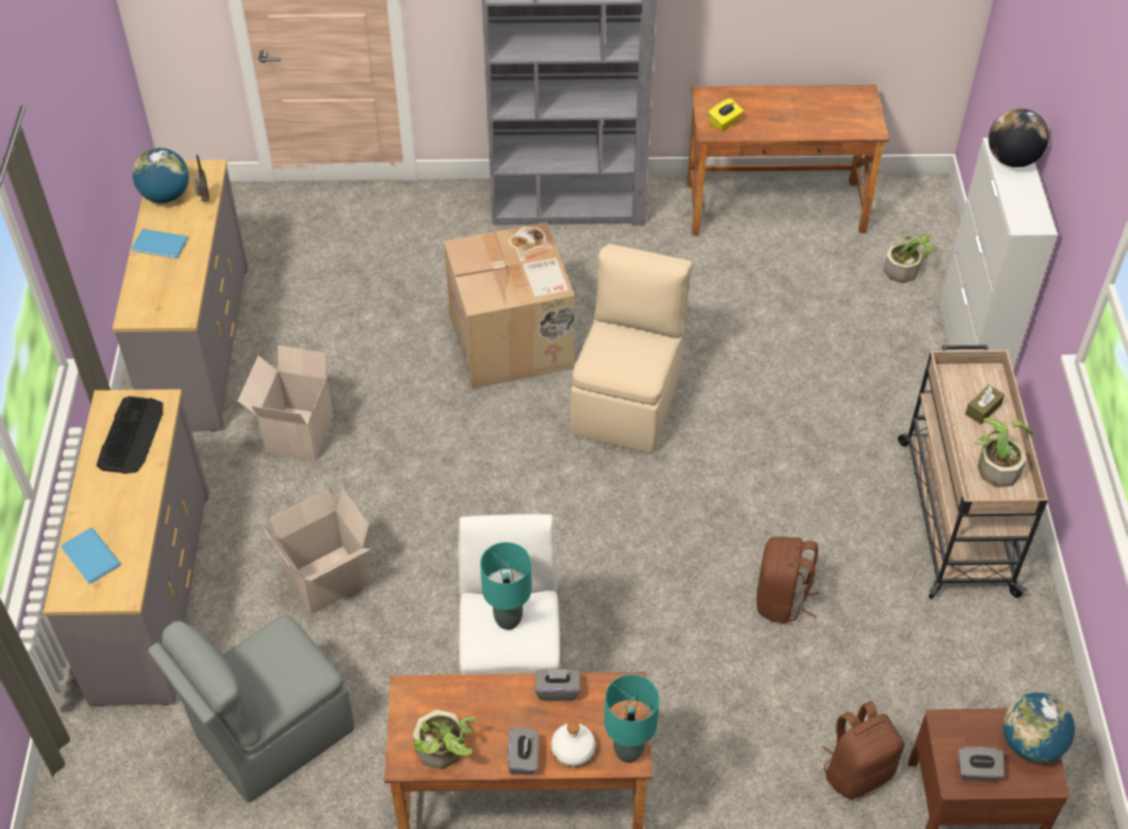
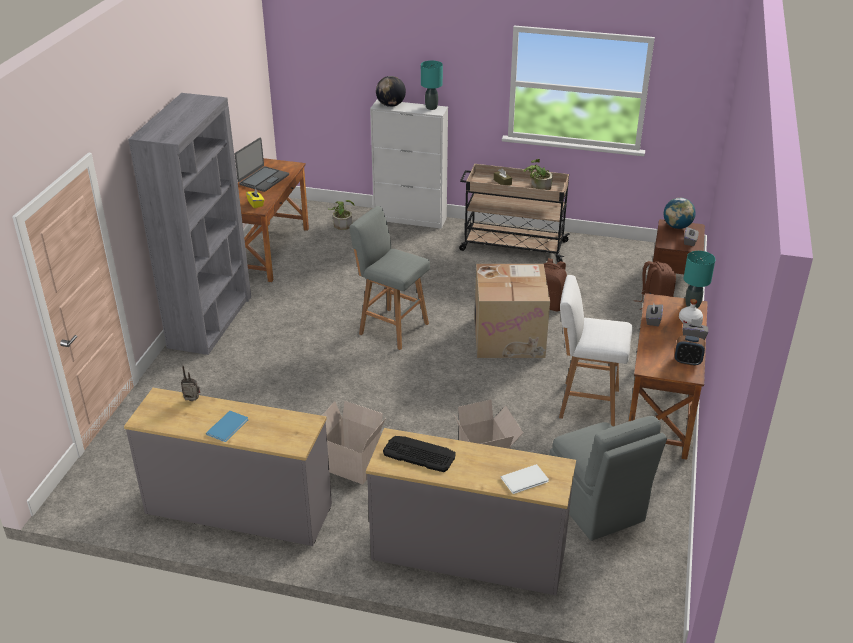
camera: 75 degrees left, 15 degrees down
blue book [61,528,121,584] -> white book [501,464,549,494]
globe [132,148,189,203] -> none
potted plant [413,710,475,769] -> alarm clock [675,335,705,366]
cardboard box [444,222,575,389] -> cardboard box moved to [475,264,550,358]
turquoise table lamp [480,542,532,630] -> turquoise table lamp moved to [421,60,443,110]
beige chair [570,244,692,453] -> grey stool [349,206,430,350]
none -> laptop [235,137,289,192]

